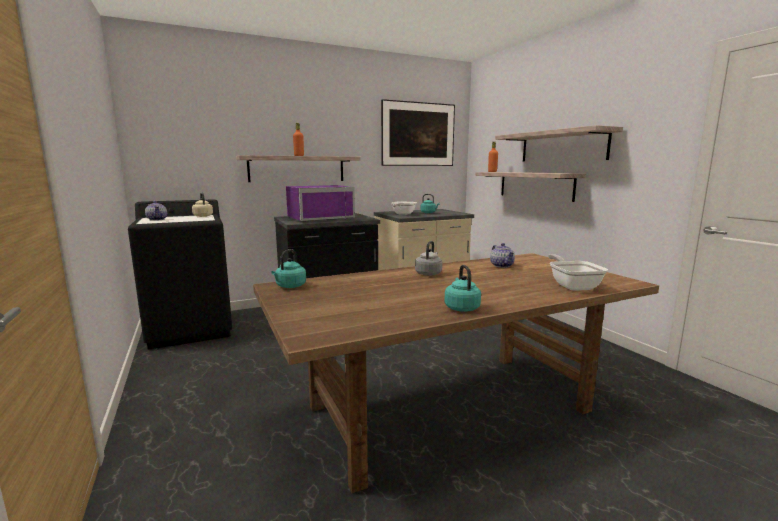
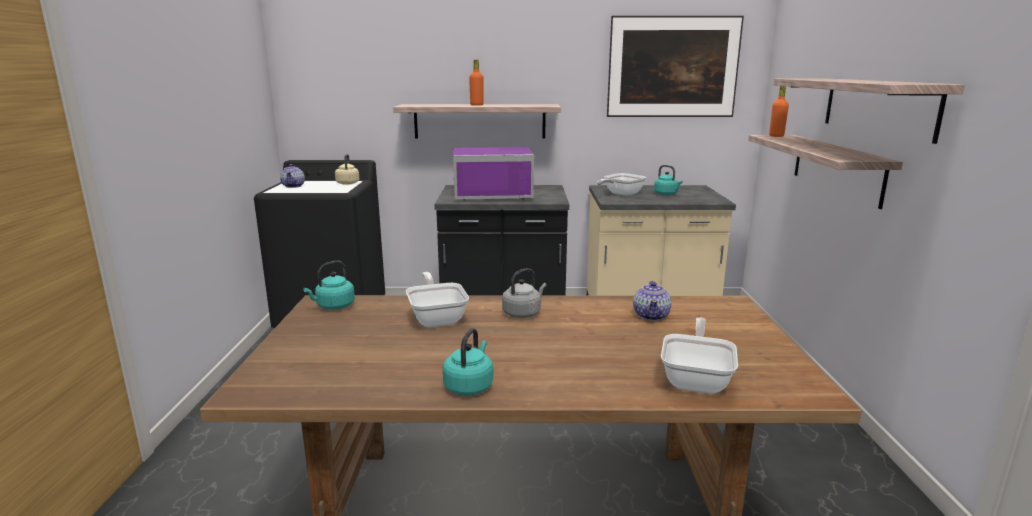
camera: 25 degrees right, 5 degrees up
none -> frying pan [406,272,469,327]

